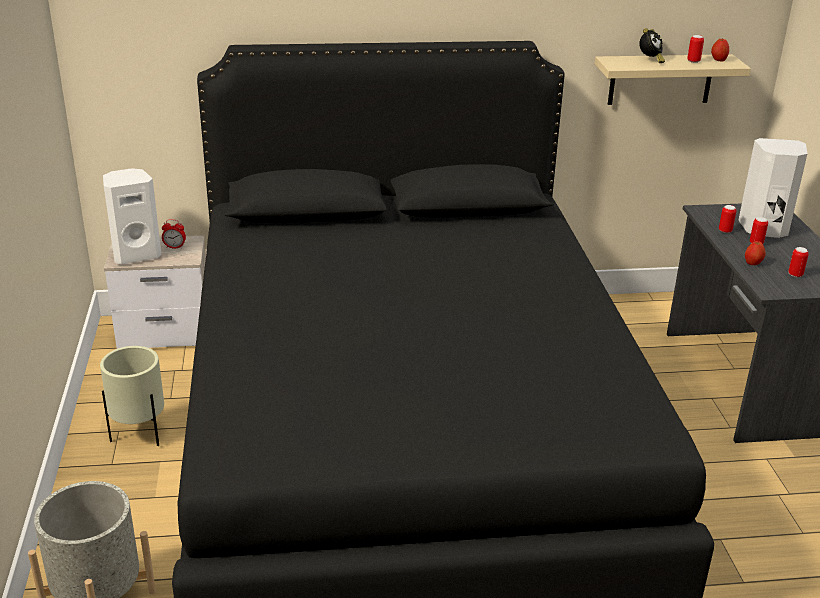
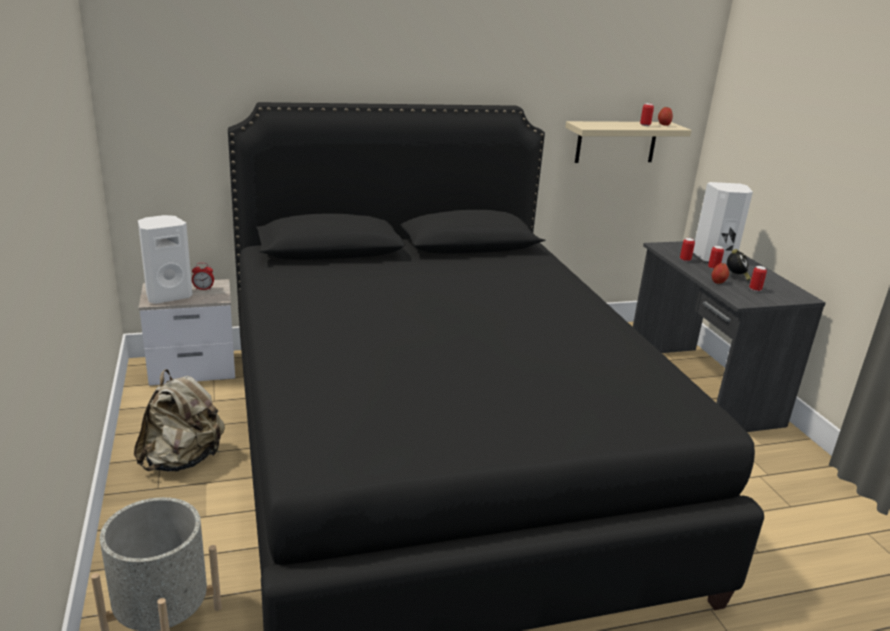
camera: 10 degrees left, 5 degrees down
beige planter [100,346,164,446] -> beige backpack [134,369,225,472]
alarm clock [639,28,665,63] -> alarm clock moved to [727,249,751,281]

